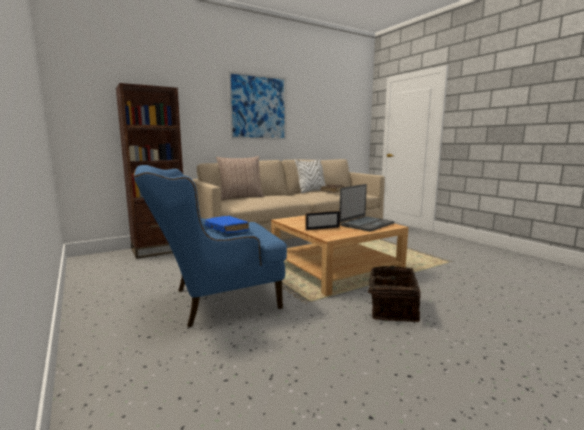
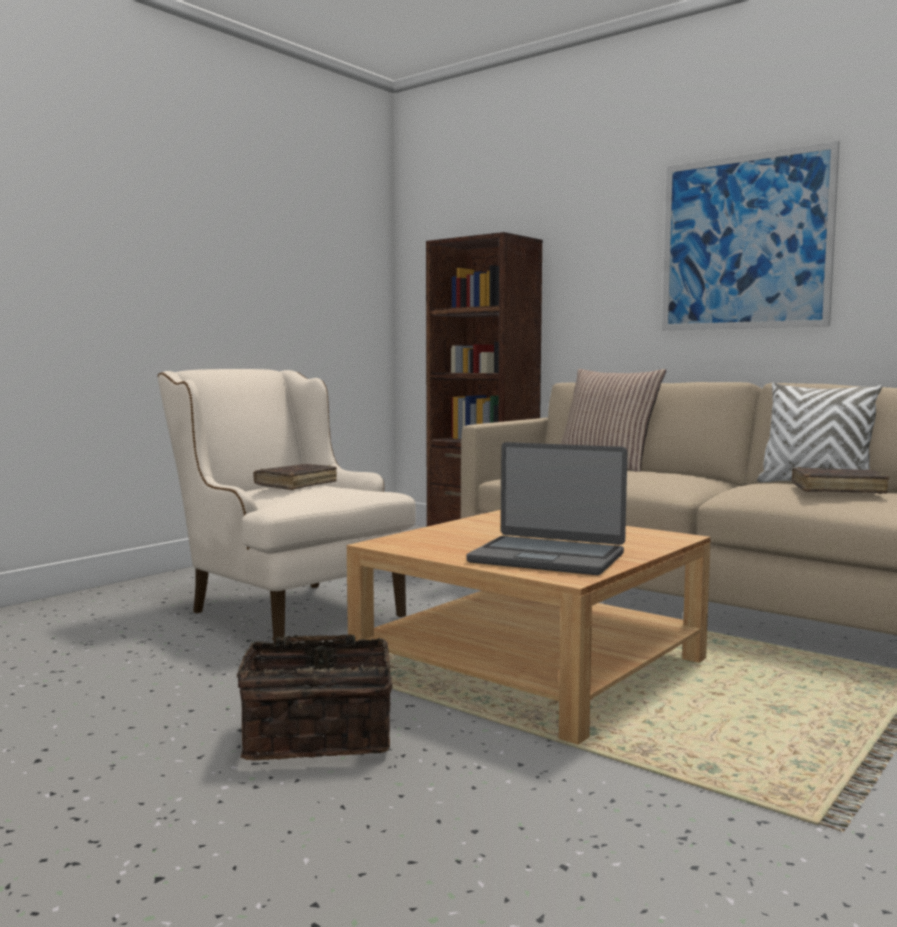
camera: 70 degrees right, 5 degrees down
blue armchair [133,165,287,327] -> beige armchair [157,369,416,643]
blue book [205,216,249,233] -> brown book [253,464,337,490]
picture frame [305,211,340,230] -> none

